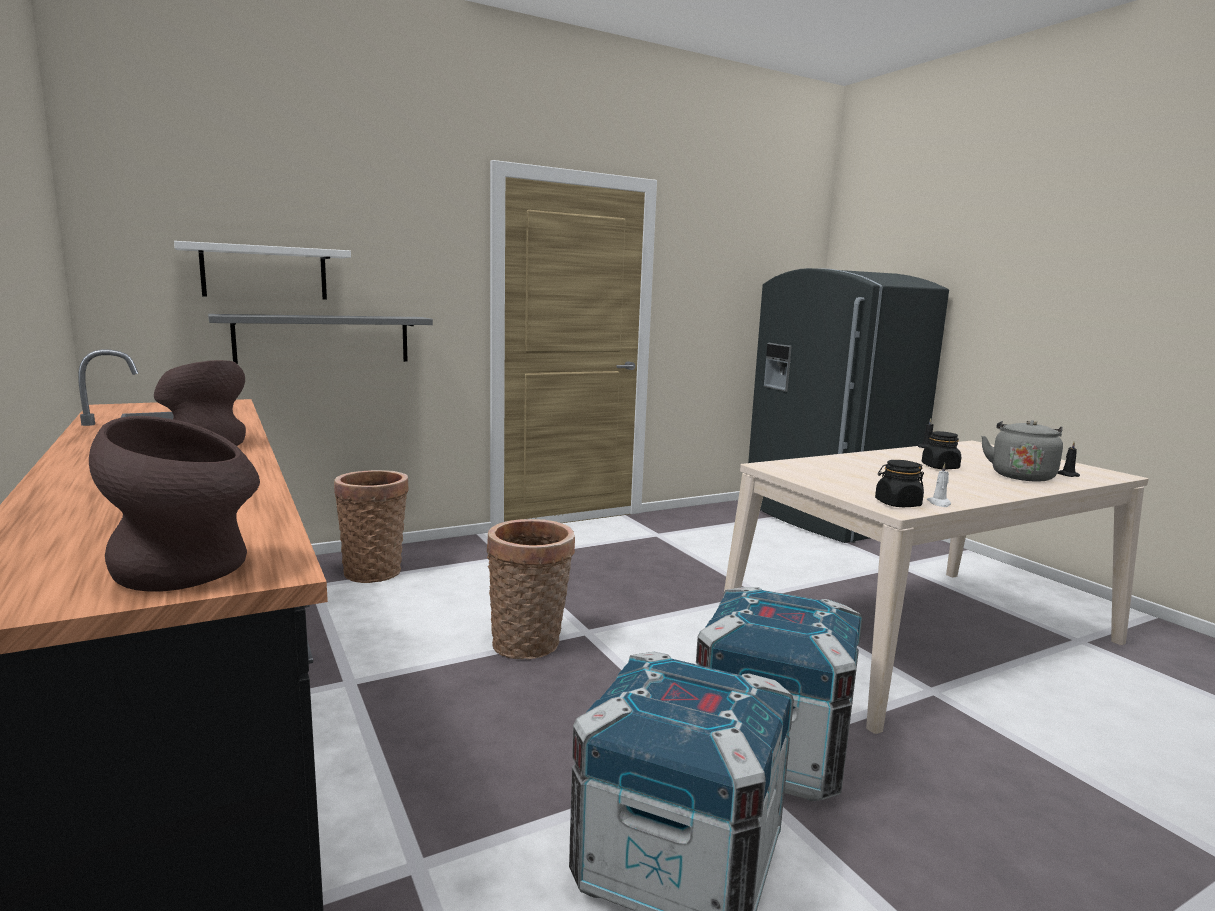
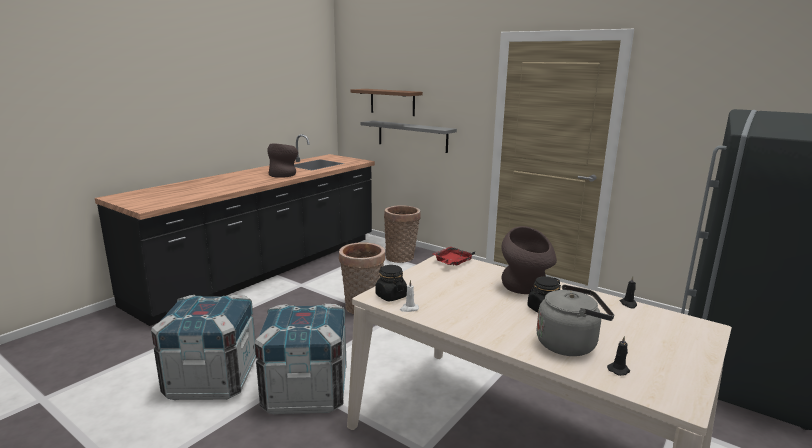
camera: 65 degrees right, 5 degrees up
brown vase [89,416,260,591] -> brown vase moved to [502,226,557,294]
white shelf [174,241,351,300] -> brown shelf [350,89,423,116]
none -> red tray [433,247,475,266]

